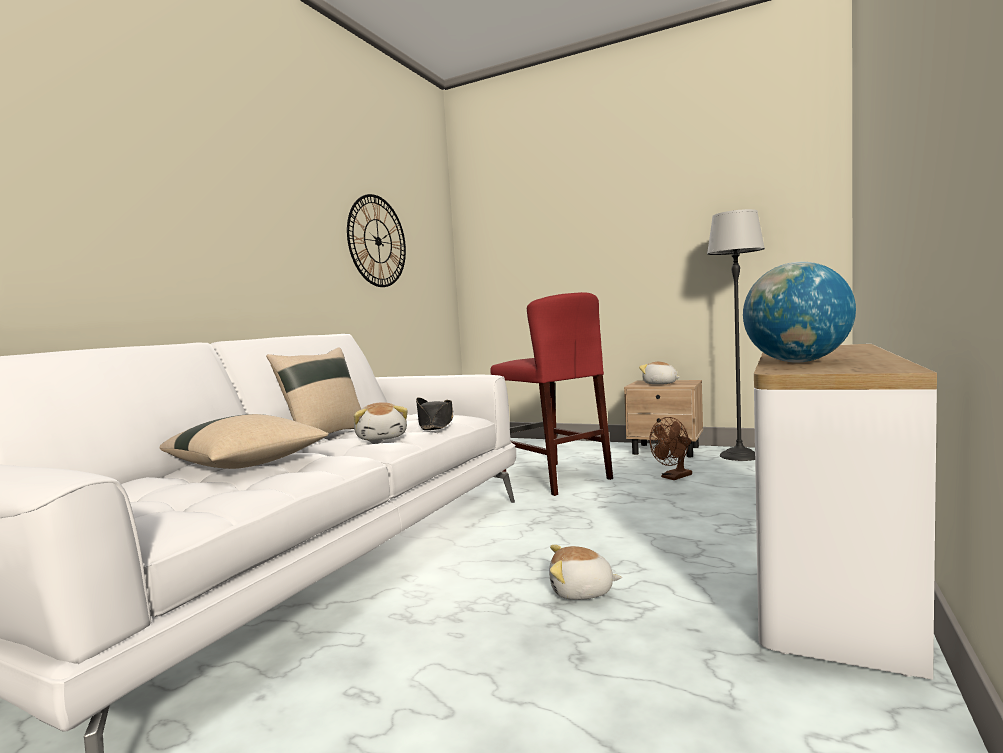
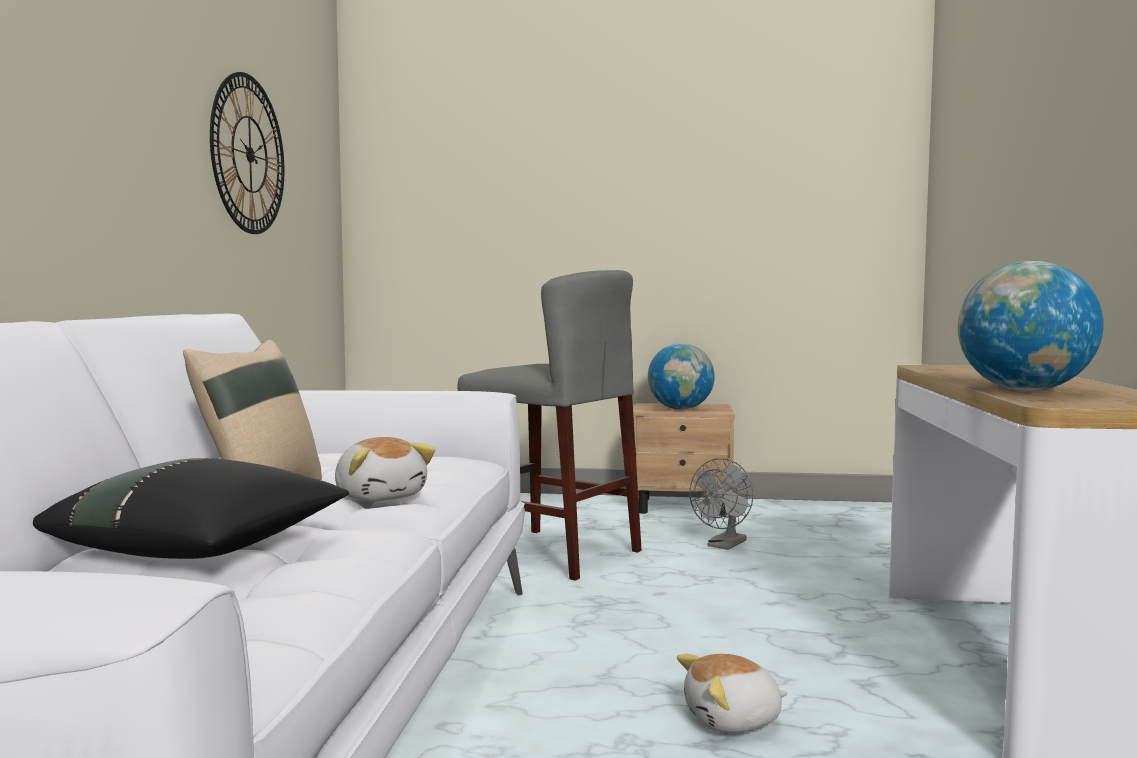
camera: 20 degrees left, 0 degrees up
beige pillow [160,414,329,469] -> black pillow [33,458,349,559]
black hat [416,398,453,430] -> none
red stool [491,292,613,496] -> grey stool [458,270,642,581]
plush toy [639,362,680,385] -> globe [648,343,715,410]
brown fan [649,417,692,480] -> grey fan [689,458,754,550]
floor lamp [707,209,765,461] -> none

